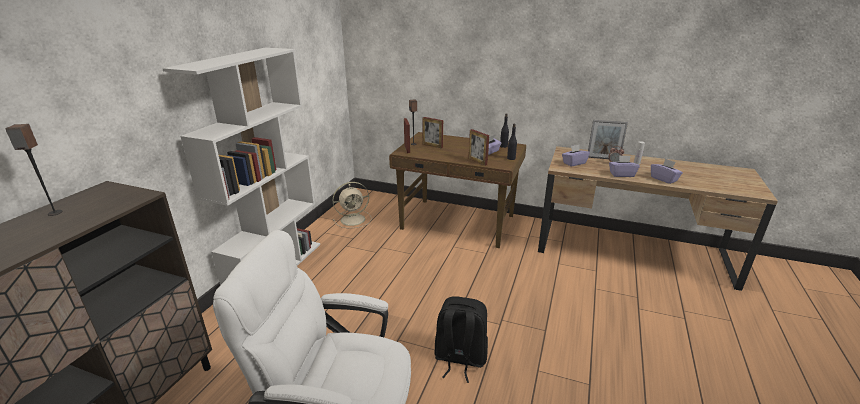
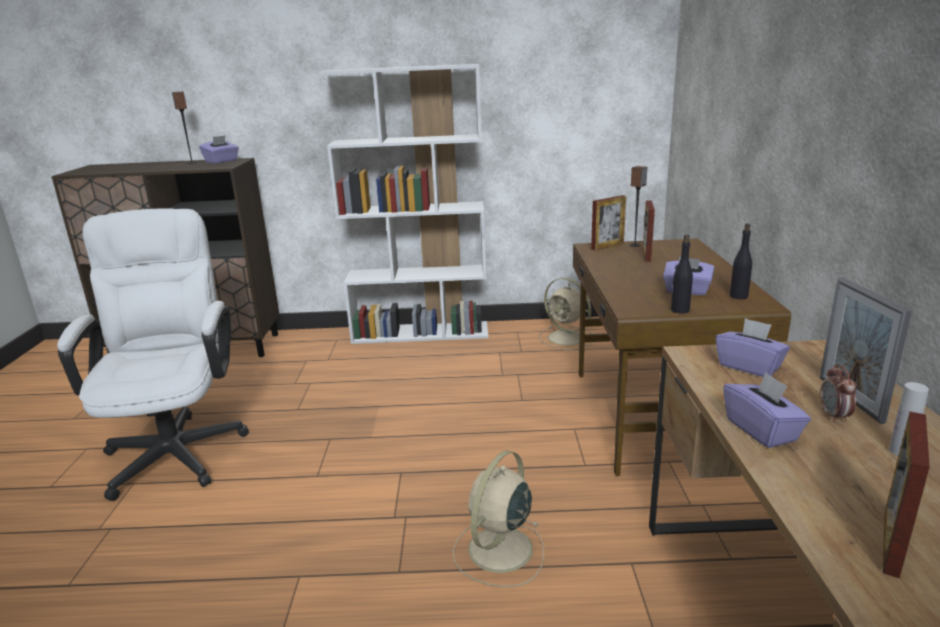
camera: 70 degrees right, 5 degrees down
black backpack [434,296,488,383] -> none
picture frame [469,129,489,166] -> picture frame moved to [883,411,930,578]
purple tissue box [651,159,683,184] -> purple tissue box moved to [199,135,239,164]
none -> beige fan [453,450,544,587]

